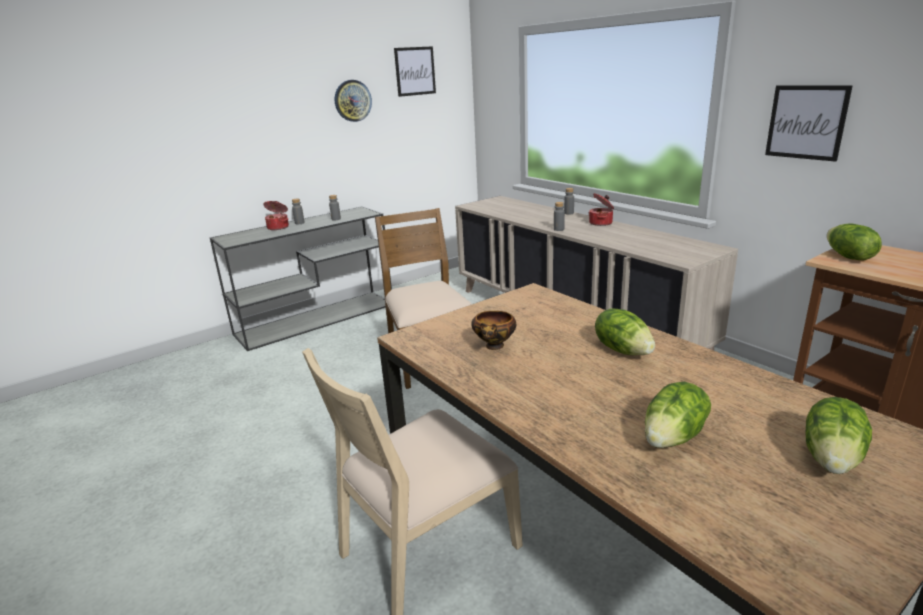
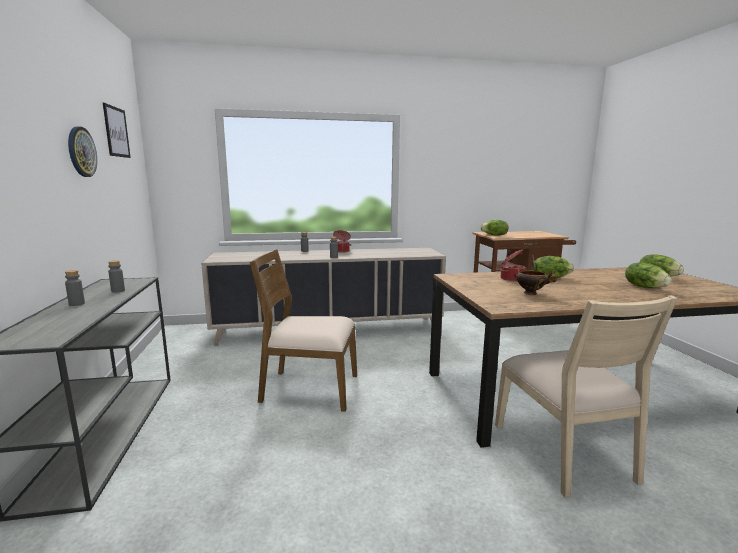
camera: 65 degrees left, 10 degrees down
cooking pot [263,201,289,230] -> cooking pot moved to [500,249,526,281]
picture [765,85,853,162] -> none

